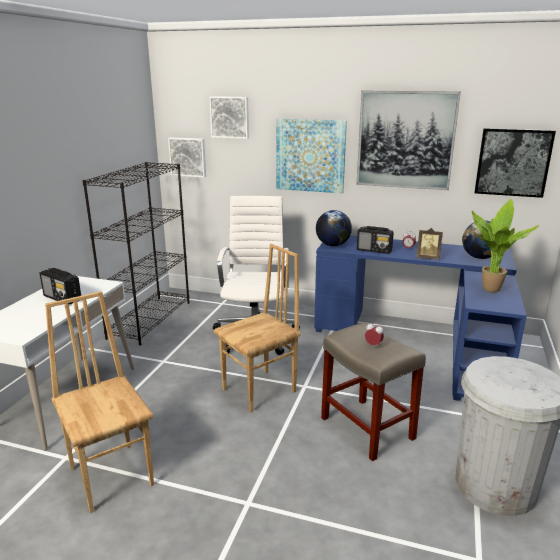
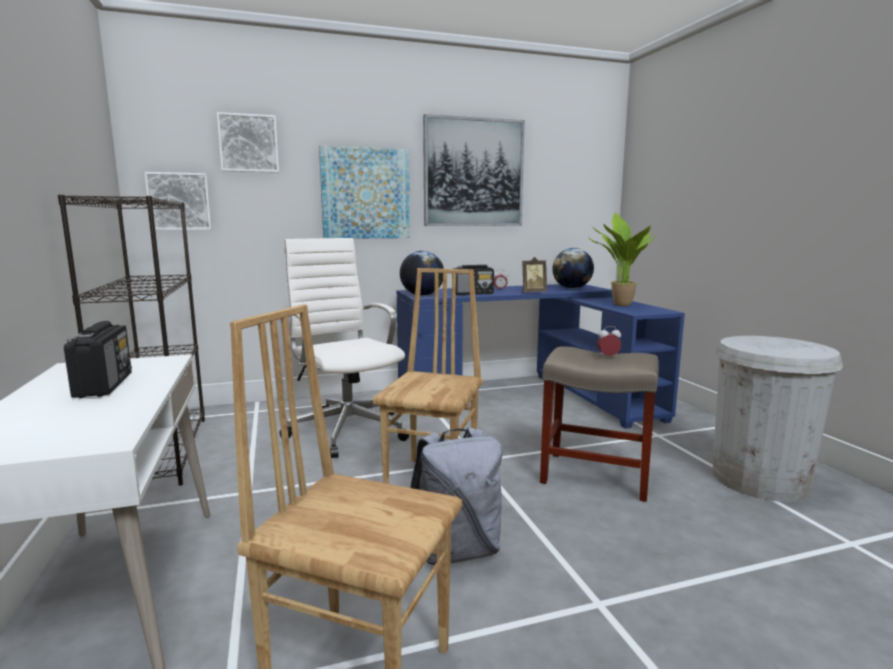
camera: 35 degrees left, 10 degrees down
radio [40,268,81,304] -> radio turned 105 degrees counterclockwise [64,321,132,398]
picture [474,128,556,198] -> none
none -> grey backpack [410,427,502,565]

